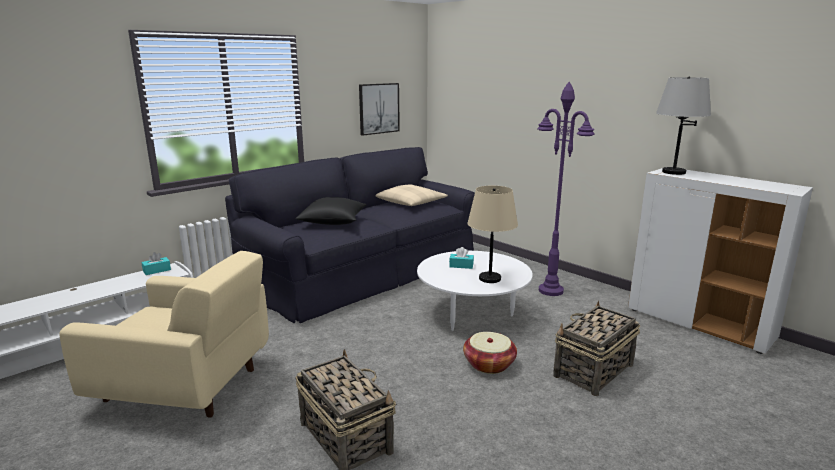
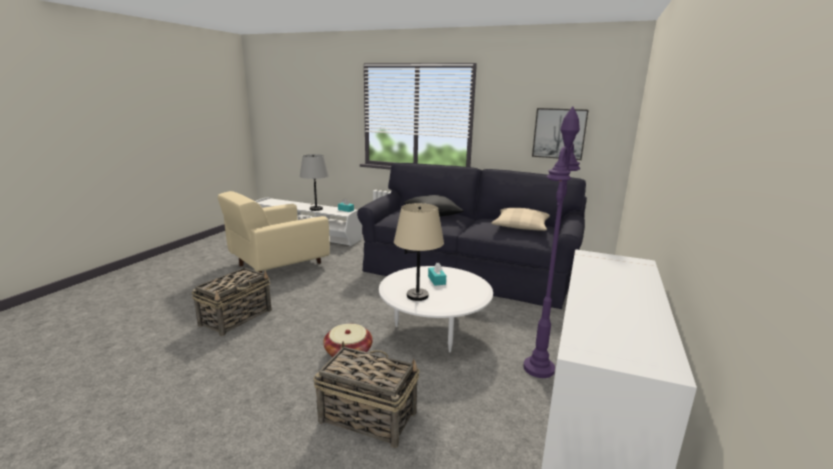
camera: 65 degrees right, 0 degrees up
beige armchair [59,251,269,418] -> beige armchair turned 60 degrees clockwise [218,191,330,273]
grey table lamp [656,77,711,175] -> grey table lamp moved to [300,154,329,211]

